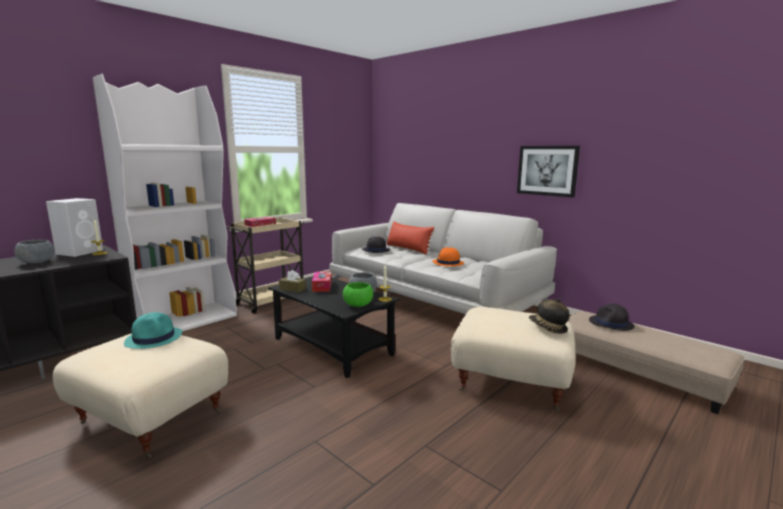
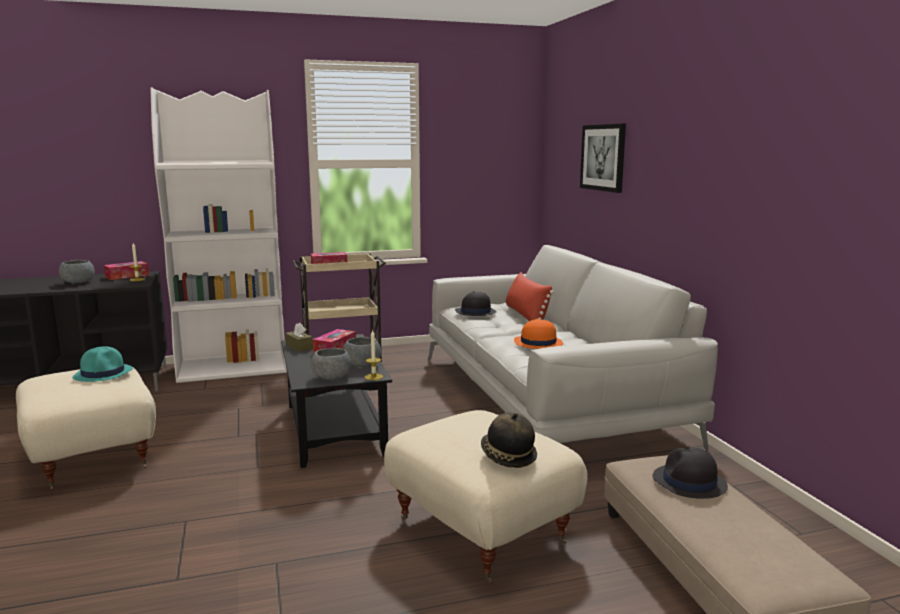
camera: 30 degrees right, 0 degrees up
white speaker [46,198,103,257] -> tissue box [104,261,149,280]
green bowl [343,282,373,307] -> grey bowl [311,348,351,380]
picture [517,146,580,197] -> picture moved to [580,124,626,193]

